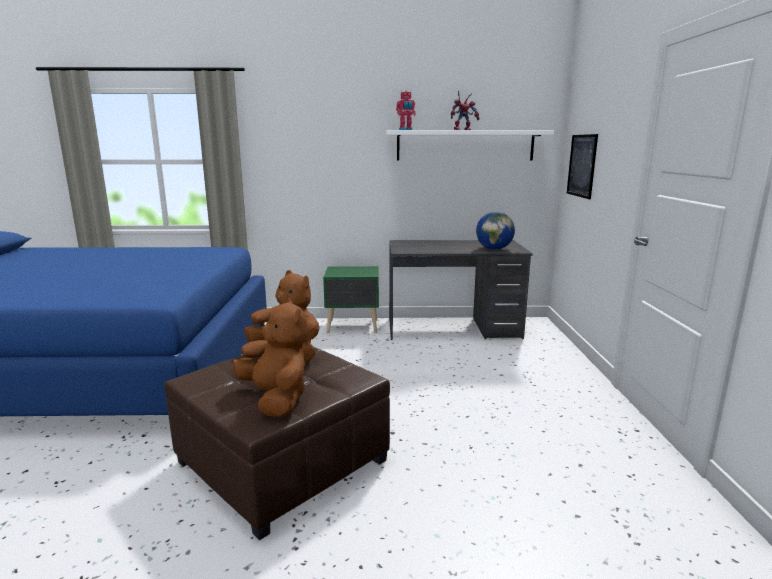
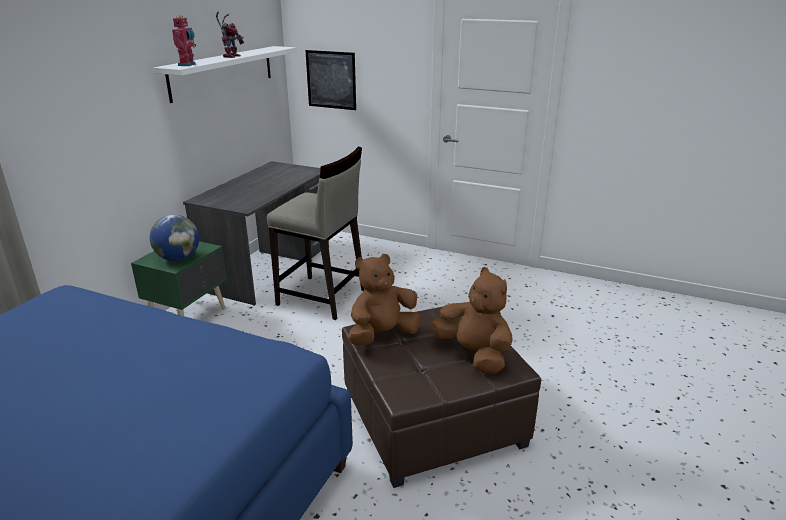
camera: 65 degrees left, 10 degrees up
brown plush toy [233,298,308,417] -> brown plush toy turned 60 degrees clockwise [432,267,513,373]
globe [476,212,515,250] -> globe moved to [150,215,199,261]
none -> beige stool [267,147,364,320]

